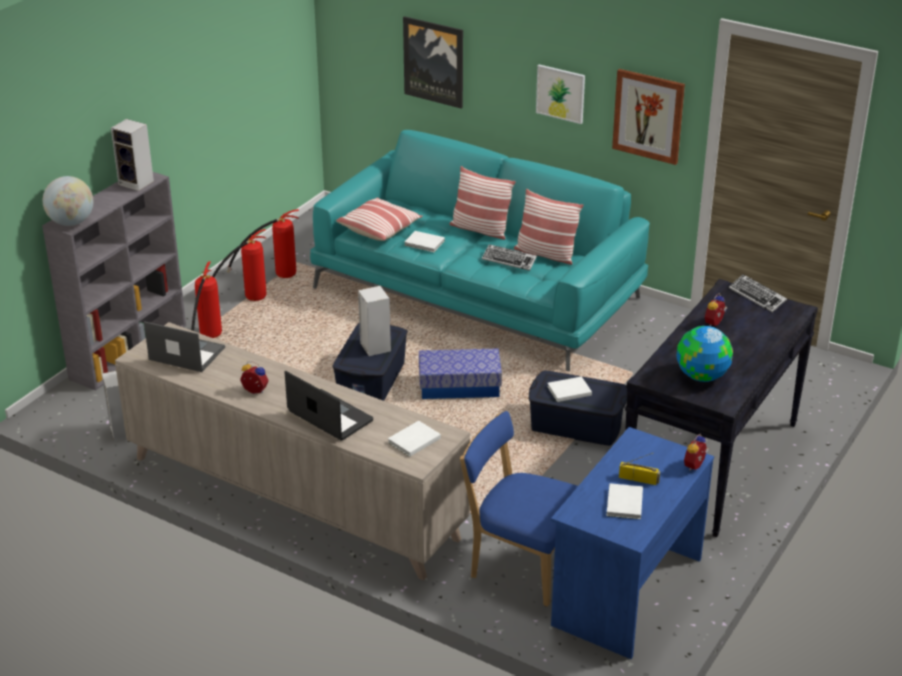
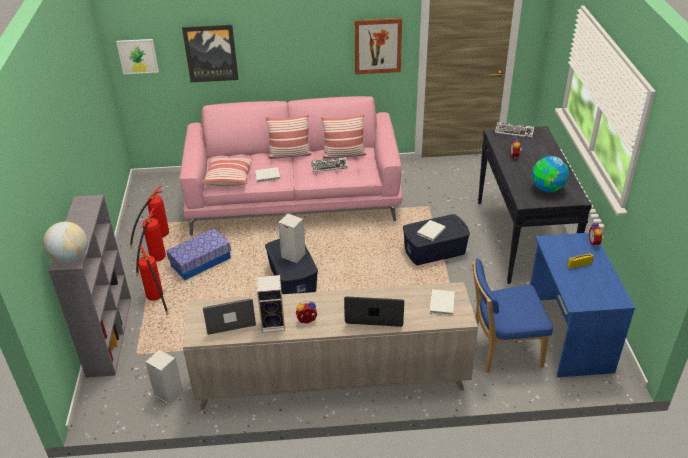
camera: 35 degrees left, 5 degrees up
speaker [111,119,154,191] -> speaker moved to [257,275,285,333]
turquoise sofa [310,130,650,371] -> pink sofa [180,96,402,236]
storage box [419,348,502,399] -> storage box moved to [166,228,231,280]
picture [536,65,585,124] -> picture moved to [116,39,159,74]
white book [606,483,643,519] -> none

